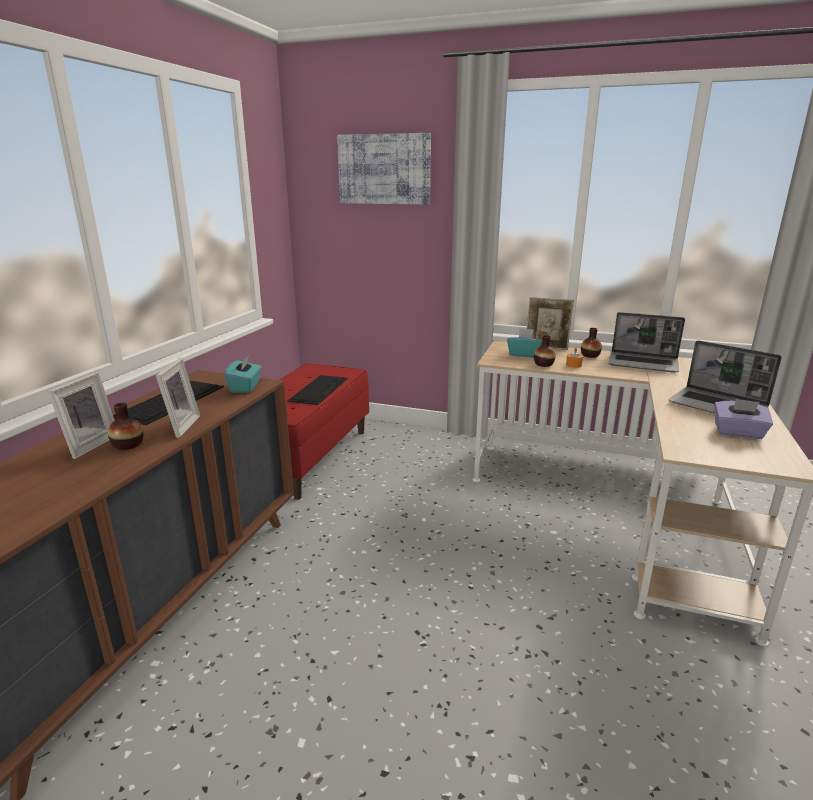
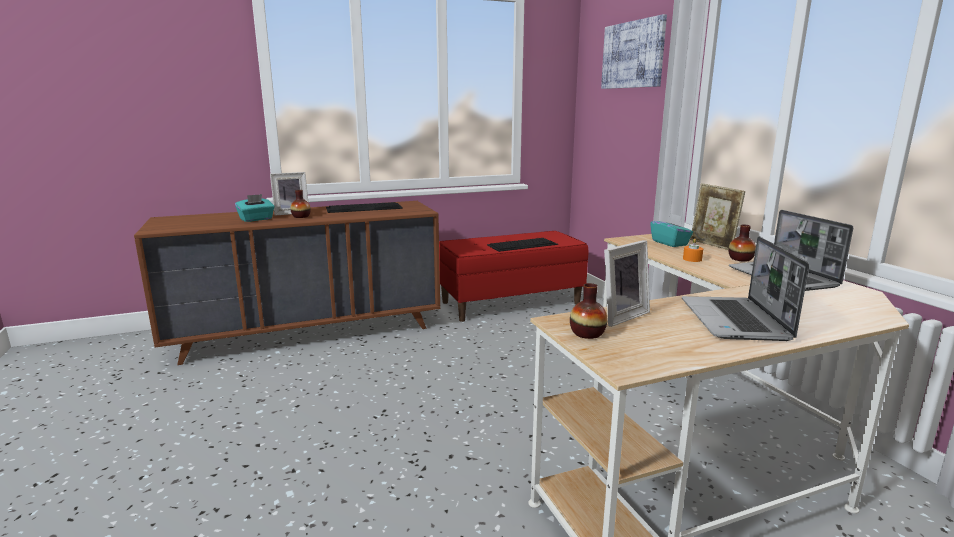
camera: 50 degrees right, 5 degrees down
picture frame [156,358,200,438] -> picture frame moved to [604,240,650,327]
turquoise tissue box [224,354,261,393] -> turquoise tissue box moved to [235,194,274,222]
vase [534,335,556,367] -> vase moved to [570,283,607,339]
purple tissue box [714,399,773,439] -> none

